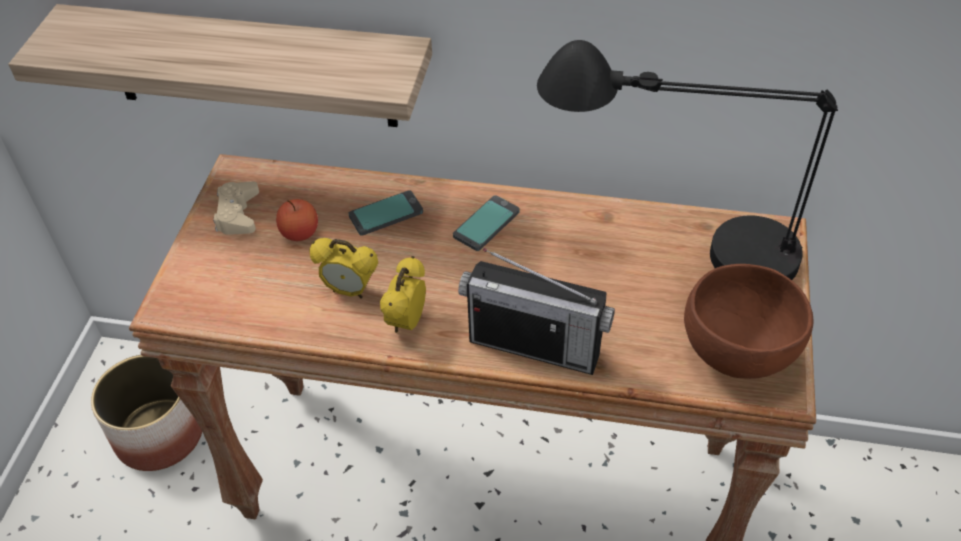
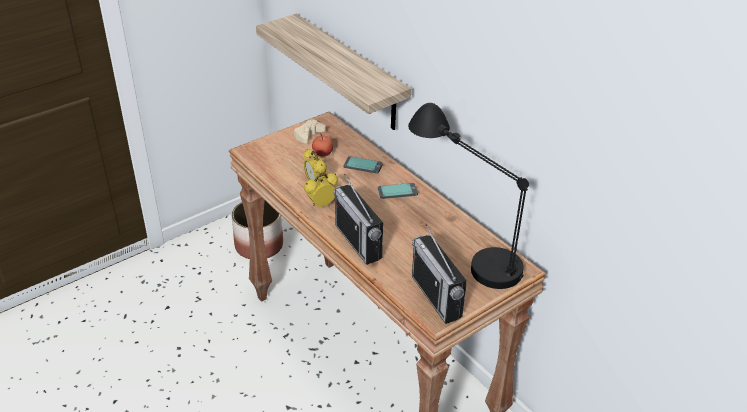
camera: 40 degrees right, 10 degrees down
brown bowl [684,264,813,379] -> radio [412,224,467,324]

